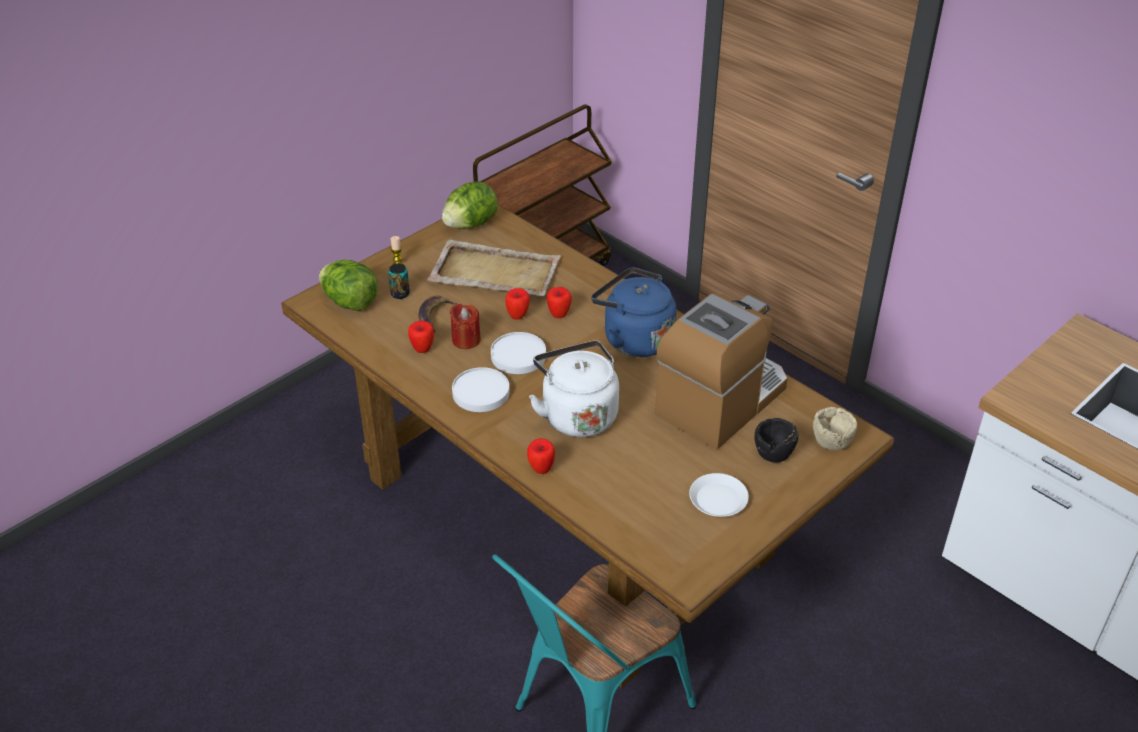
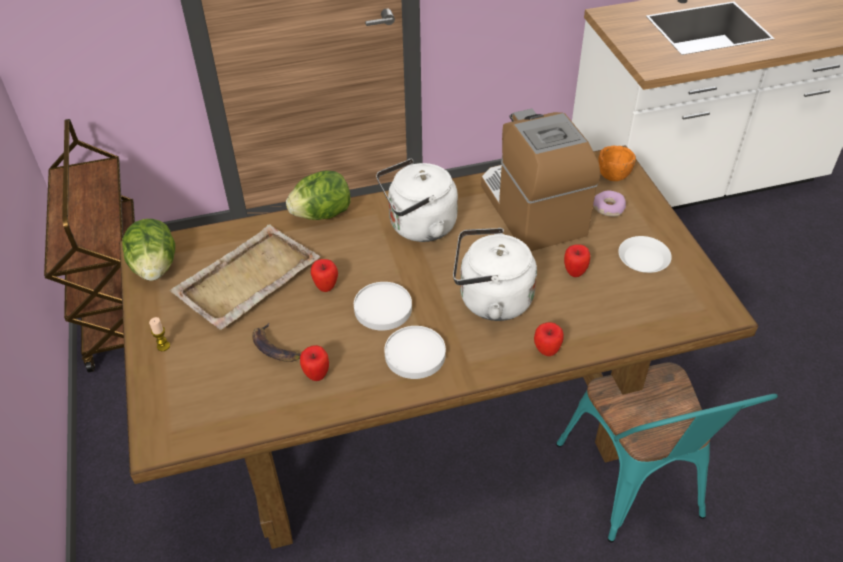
camera: 60 degrees left, 5 degrees up
lettuce [319,260,378,311] -> lettuce moved to [286,170,351,220]
can [388,263,410,299] -> none
red candle [450,304,481,349] -> none
apple [547,287,572,318] -> apple moved to [564,244,590,277]
blue kettle [591,267,676,357] -> white kettle [376,159,458,242]
black bowl [754,418,798,462] -> donut [593,191,626,217]
beige bowl [813,407,857,450] -> orange bowl [598,146,636,181]

